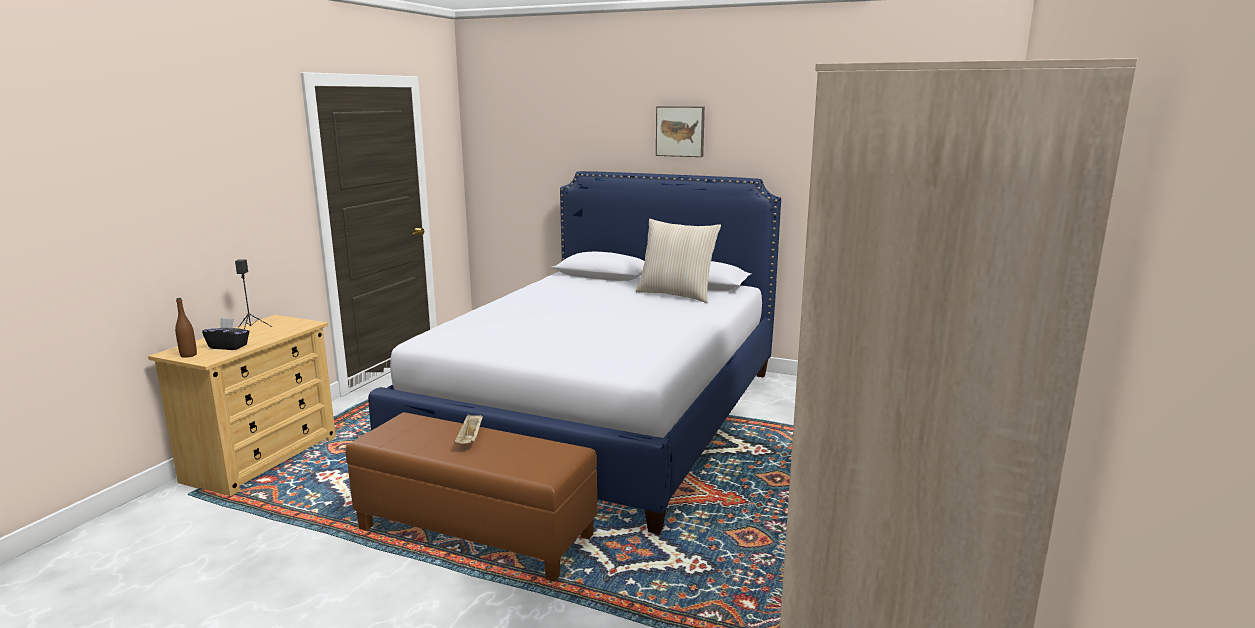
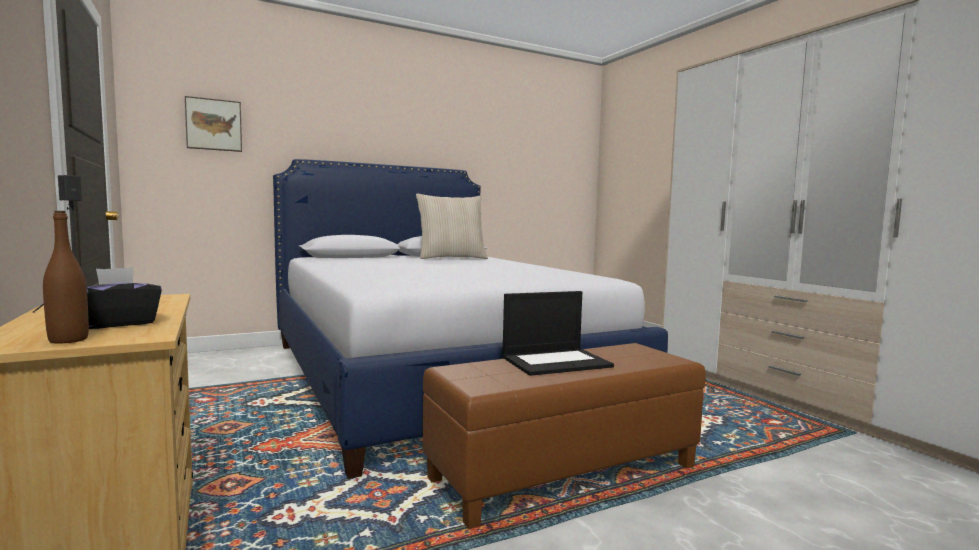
camera: 50 degrees left, 10 degrees down
beige tray [455,414,483,444] -> laptop [503,291,614,376]
picture [656,106,705,157] -> picture moved to [185,96,242,152]

